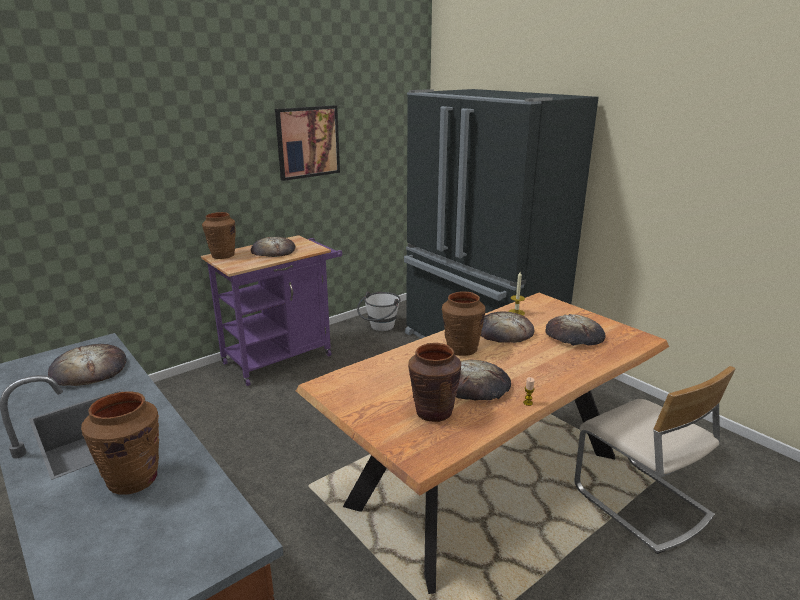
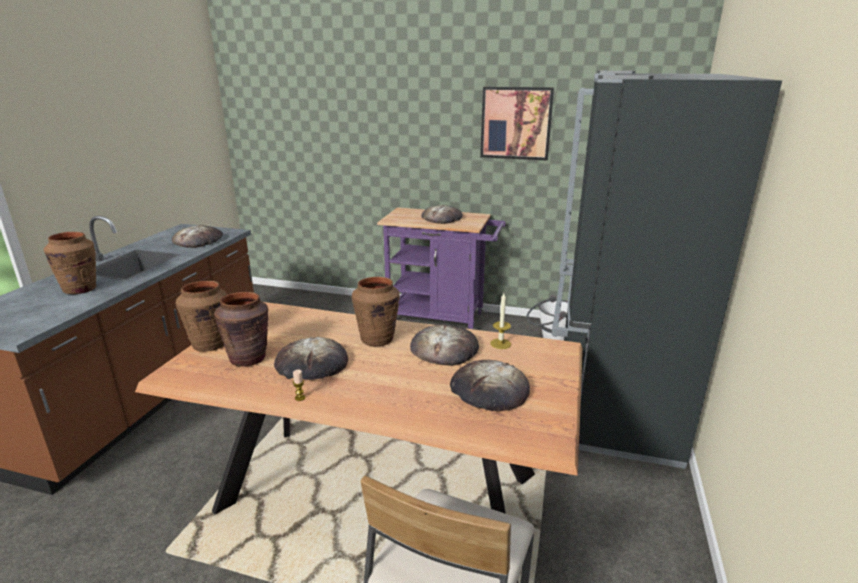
camera: 55 degrees right, 0 degrees up
brown vase [202,212,236,259] -> brown vase moved to [175,281,228,352]

